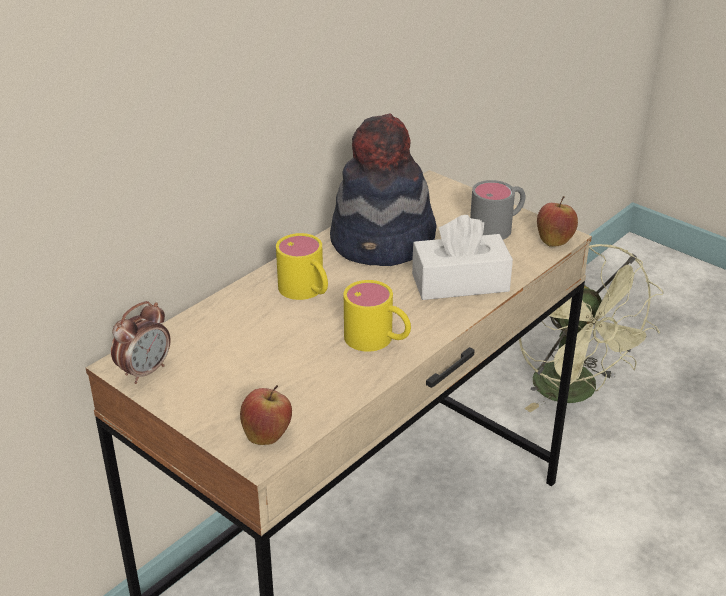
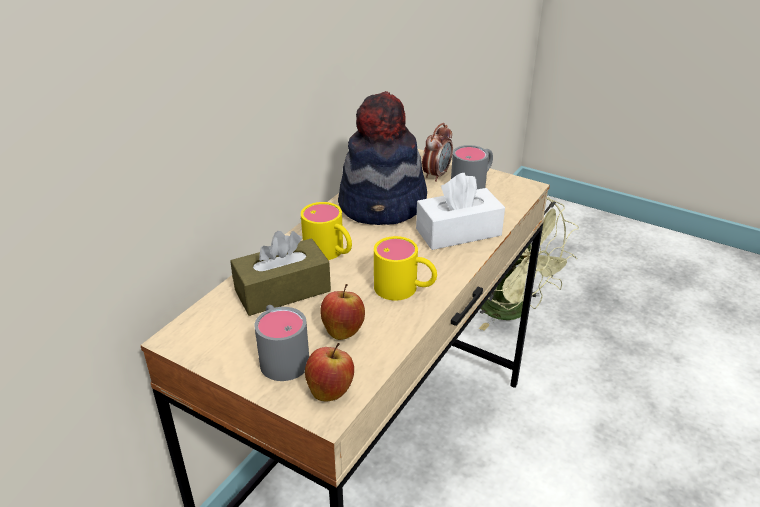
camera: 10 degrees left, 0 degrees up
alarm clock [111,301,171,384] -> alarm clock moved to [422,123,453,182]
apple [537,196,578,247] -> apple moved to [320,284,365,340]
none -> brown tissue box [230,231,331,316]
none -> grey mug [254,305,309,381]

